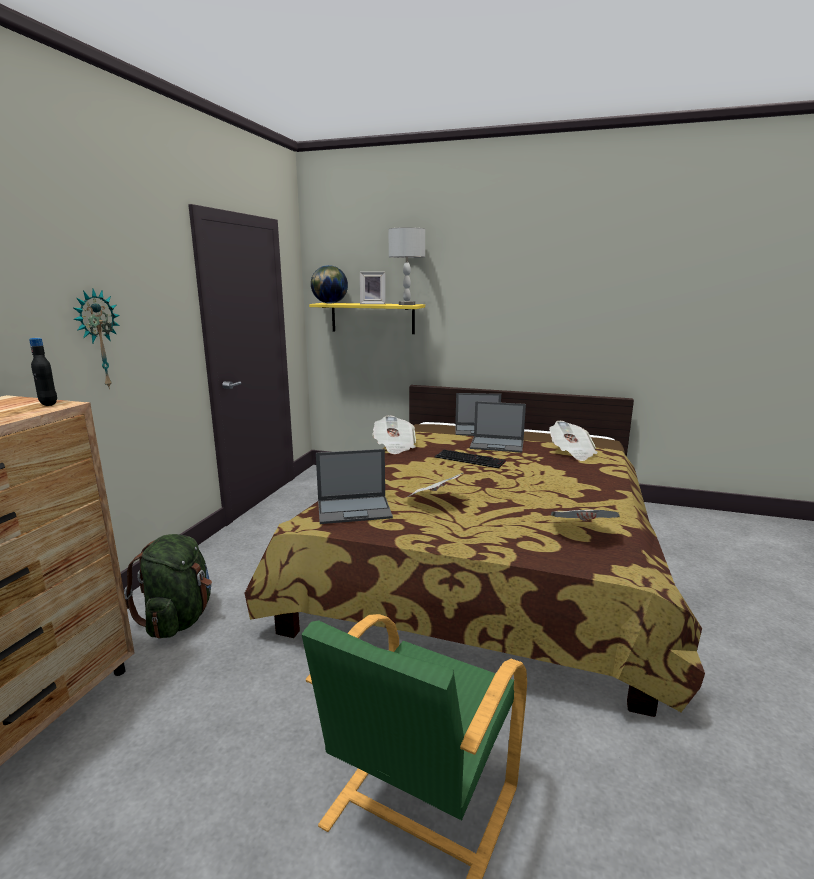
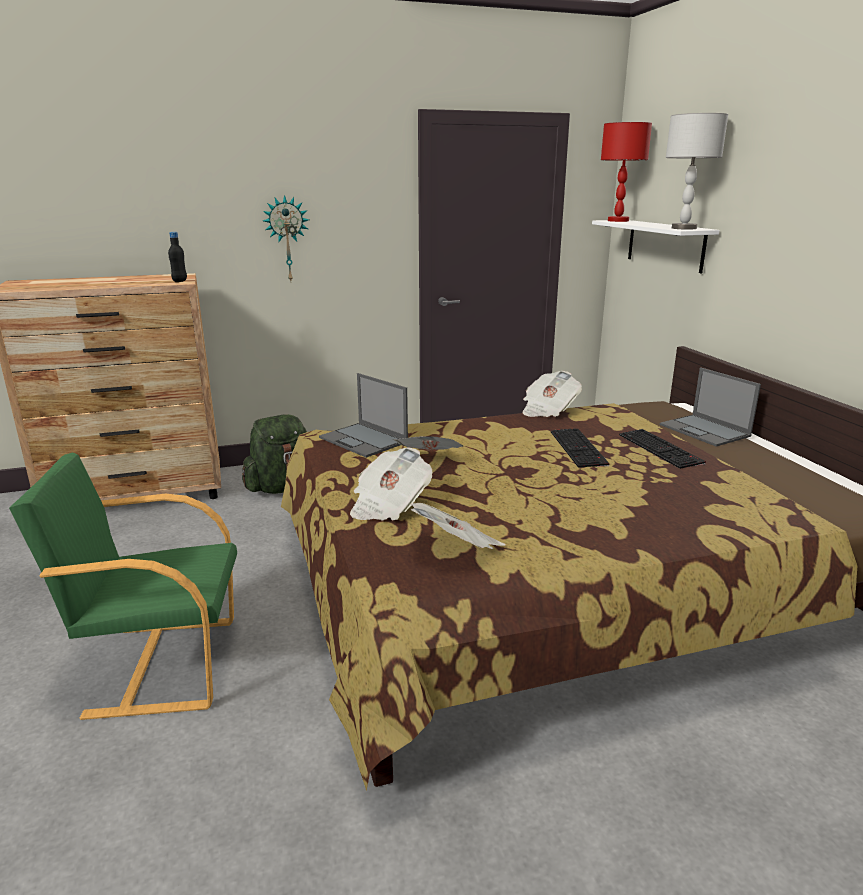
camera: 55 degrees right, 5 degrees up
yellow shelf [309,303,425,334] -> white shelf [592,220,720,273]
globe [311,265,348,304] -> red table lamp [601,122,652,222]
picture frame [360,272,385,304] -> none
laptop [470,401,526,453] -> keyboard [619,429,706,469]
newspaper [549,421,598,461] -> newspaper moved to [350,447,432,521]

